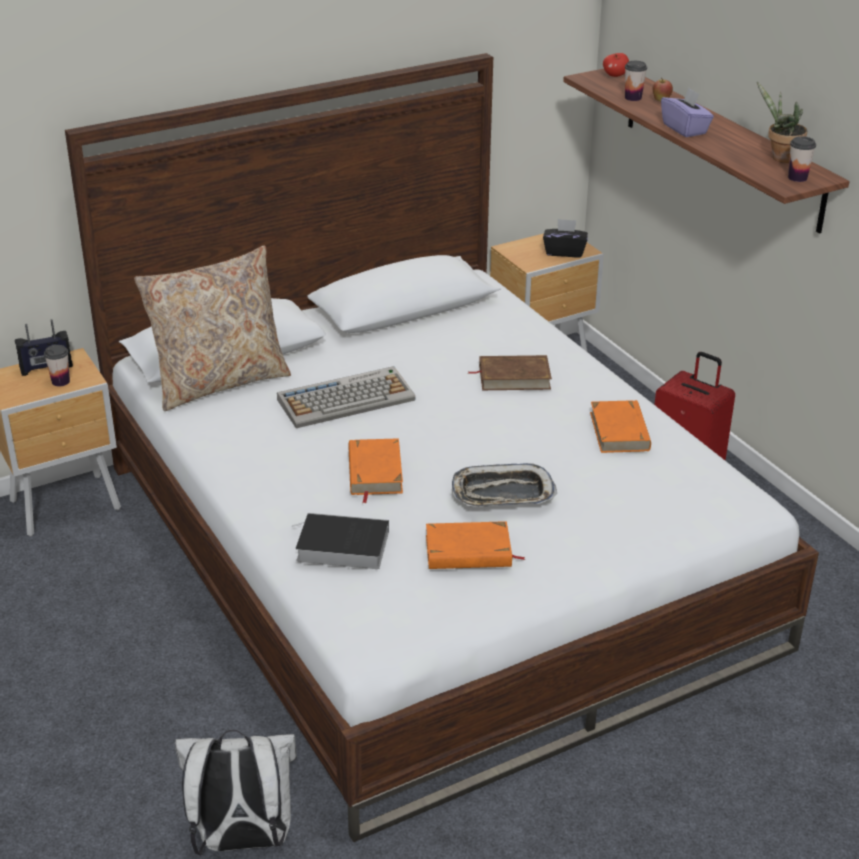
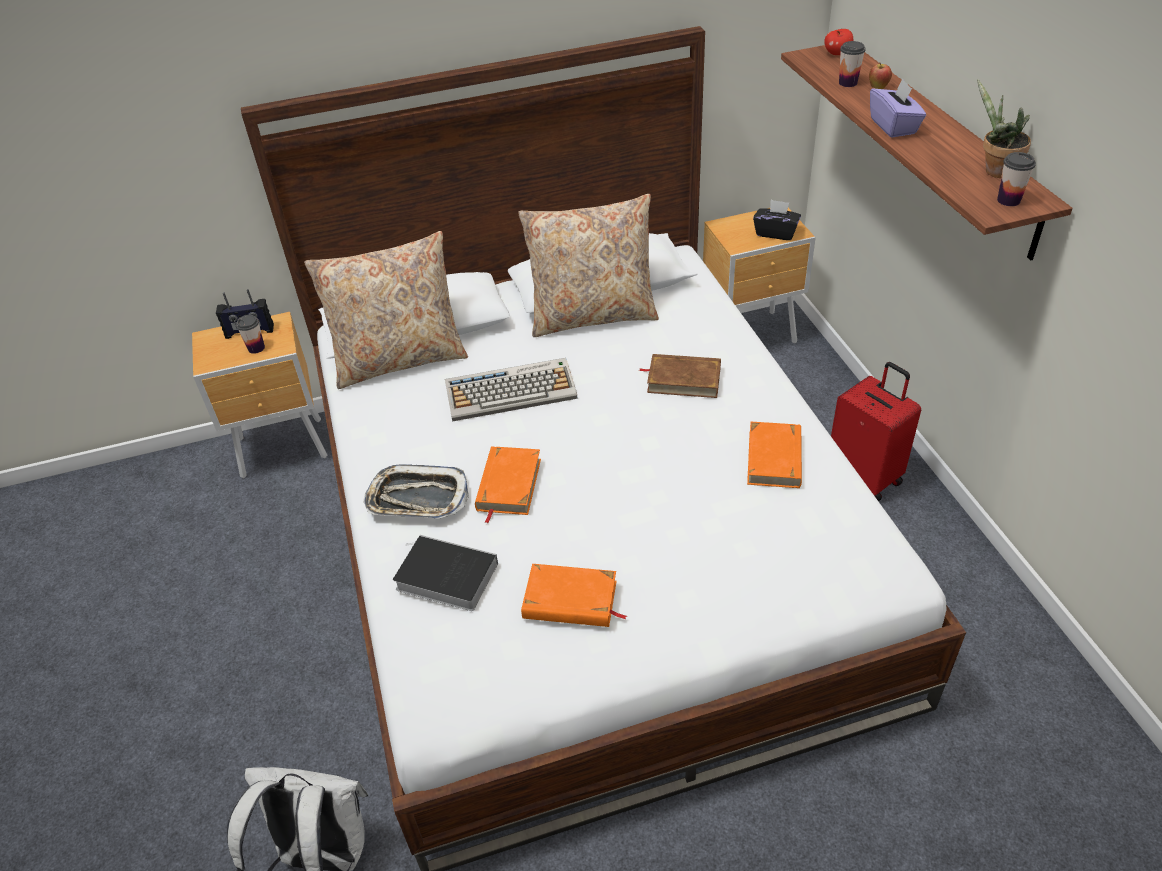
camera: 15 degrees right, 10 degrees up
tray [452,463,557,507] -> tray moved to [363,464,469,519]
none -> beige pillow [518,194,659,337]

